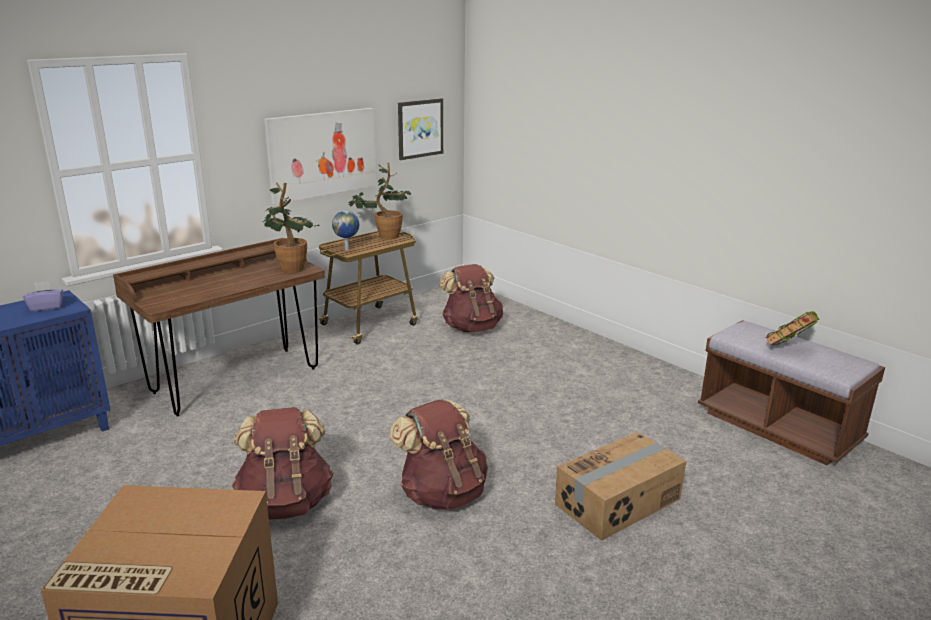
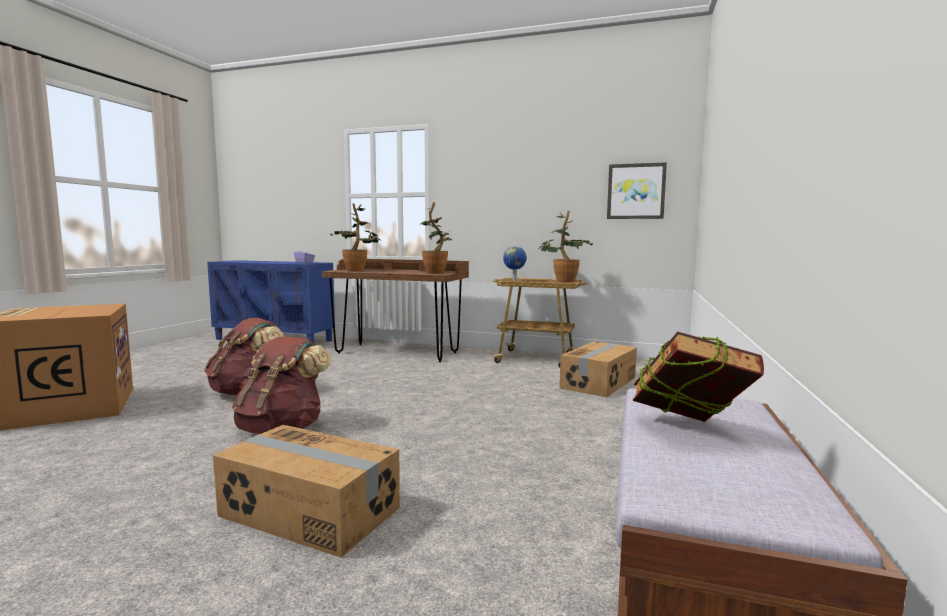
camera: 60 degrees right, 15 degrees down
picture [264,108,376,204] -> none
brown backpack [439,264,503,332] -> cardboard box [560,342,637,397]
none -> potted plant [330,203,381,271]

